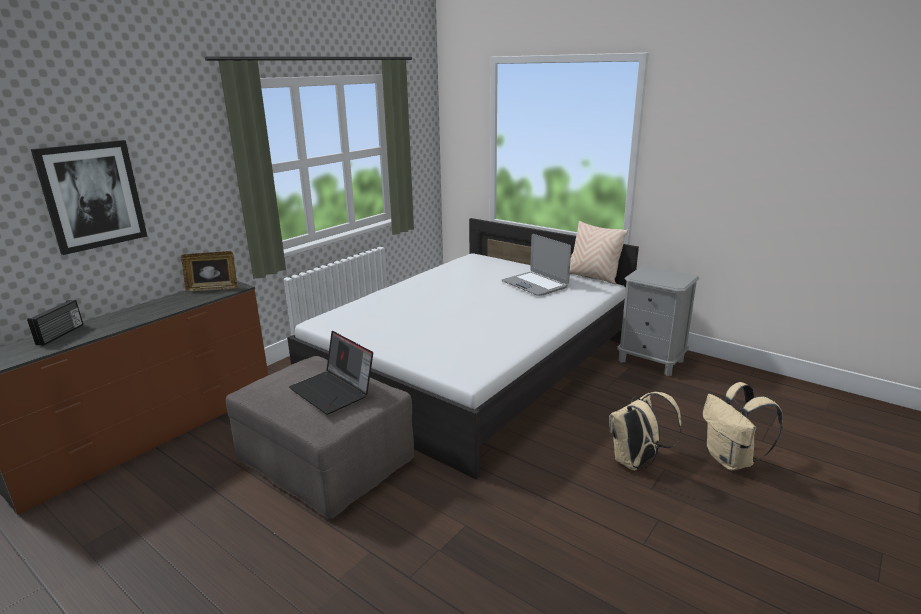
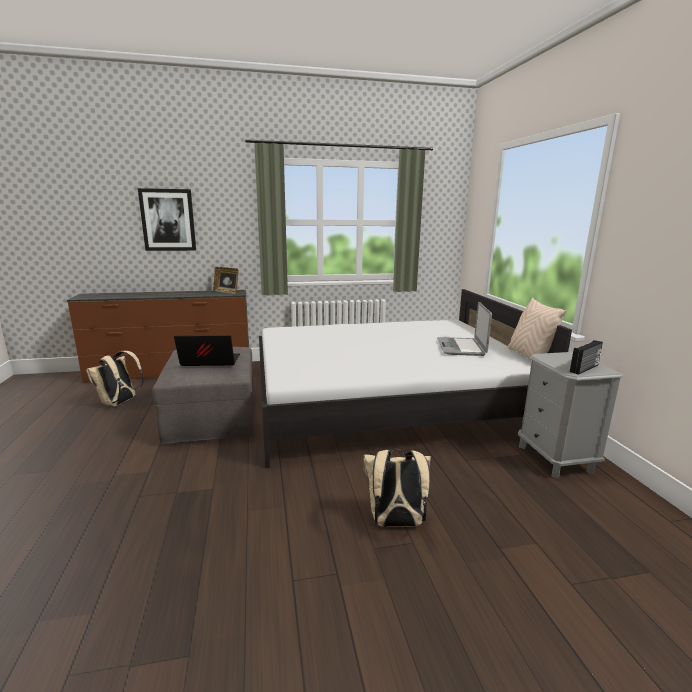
camera: 40 degrees right, 5 degrees down
radio [27,300,83,346] -> radio moved to [570,340,603,375]
laptop [289,331,373,415] -> laptop turned 90 degrees clockwise [174,335,240,366]
beige backpack [703,382,782,471] -> beige backpack moved to [86,351,144,407]

